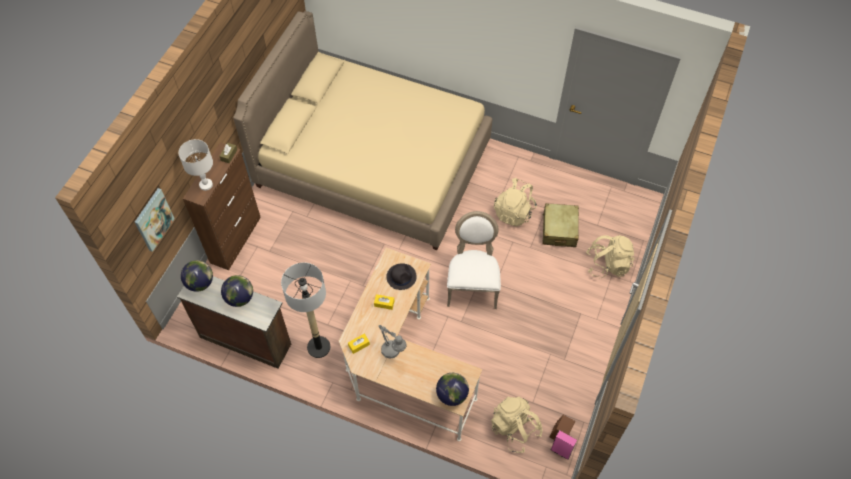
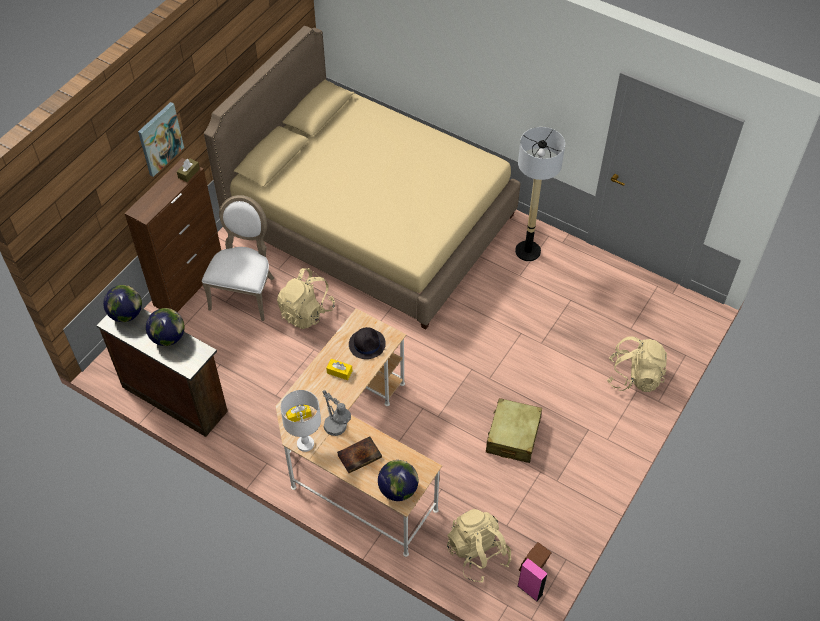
camera: 10 degrees right, 5 degrees down
picture [135,188,175,252] -> picture moved to [138,102,184,177]
white table lamp [178,139,213,191] -> white table lamp moved to [280,390,321,452]
floor lamp [281,263,330,358] -> floor lamp moved to [515,127,565,261]
white chair [447,211,501,309] -> white chair moved to [202,195,274,321]
beige backpack [494,178,537,226] -> beige backpack moved to [277,268,335,329]
beige suitcase [542,203,579,247] -> beige suitcase moved to [486,398,542,463]
none -> book [337,437,382,473]

